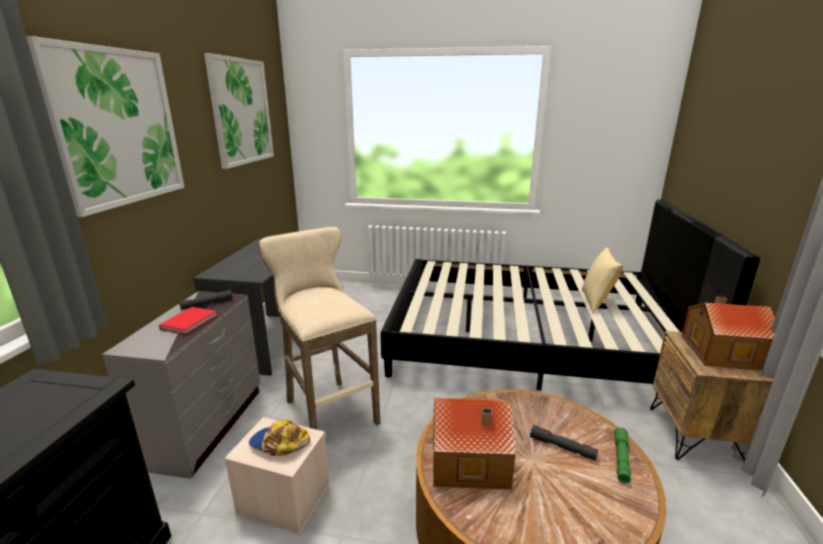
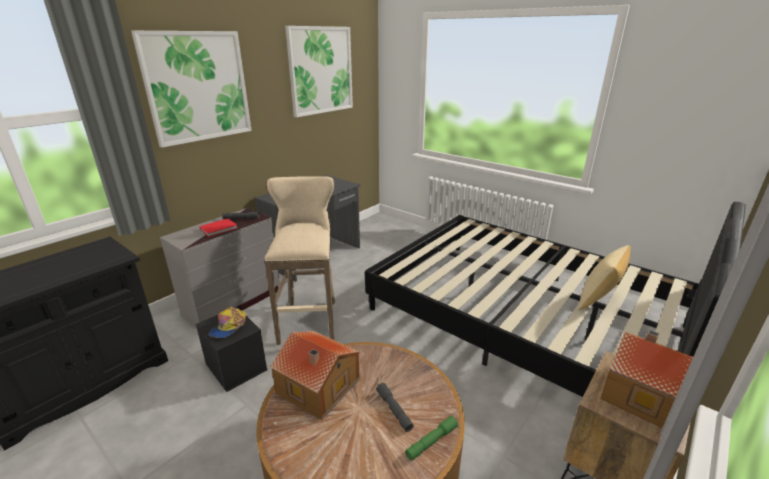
camera: 30 degrees right, 5 degrees up
beige storage box [224,417,330,534] -> black storage box [196,307,268,392]
cap [249,420,310,456] -> cap turned 120 degrees counterclockwise [209,307,246,338]

